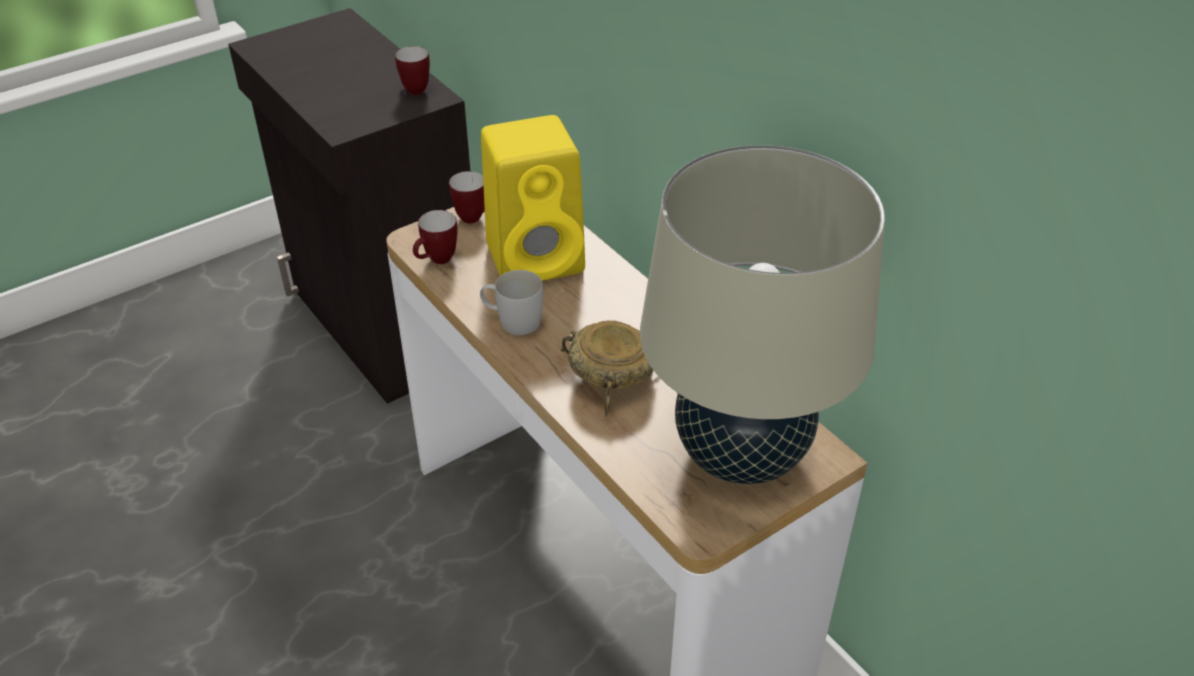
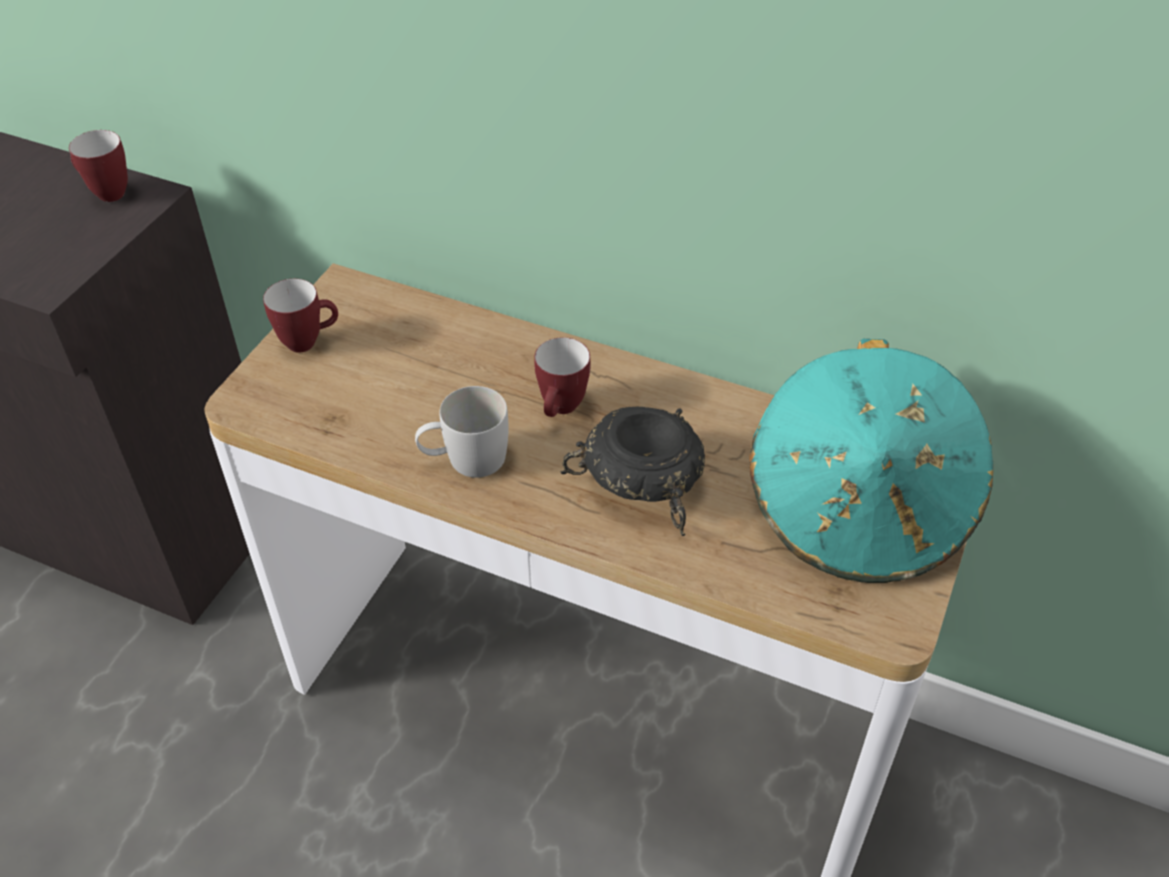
camera: 30 degrees left, 5 degrees up
mug [413,210,458,264] -> mug moved to [534,337,591,417]
yellow speaker [481,115,585,281] -> none
beige bowl [561,320,653,417] -> black bowl [561,407,705,536]
beige table lamp [640,145,885,484] -> turquoise hat [749,339,993,583]

